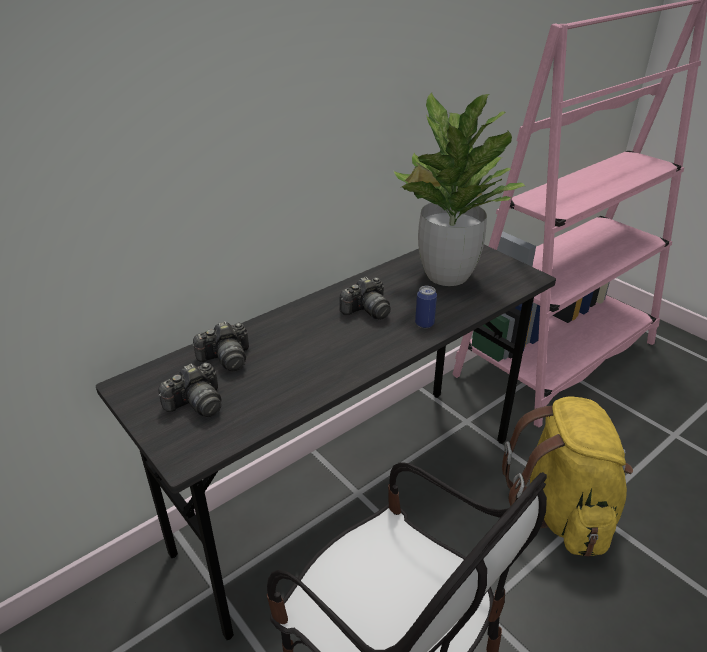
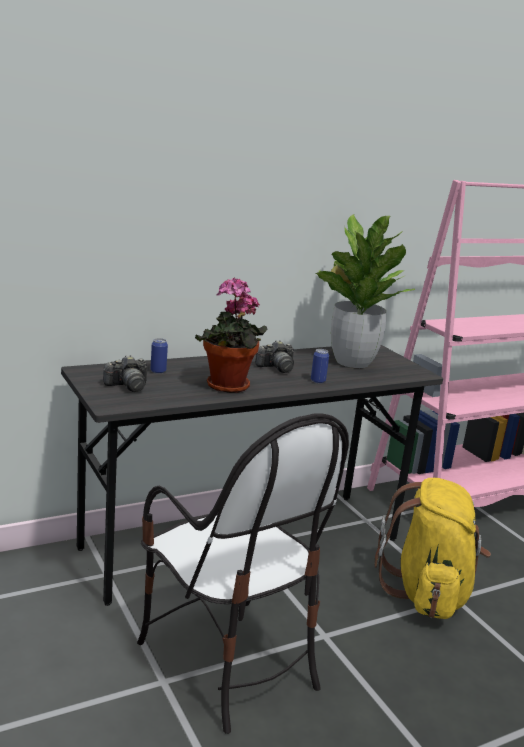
camera: 10 degrees right, 15 degrees down
camera [192,321,249,372] -> can [151,338,168,374]
none -> potted plant [195,277,267,393]

